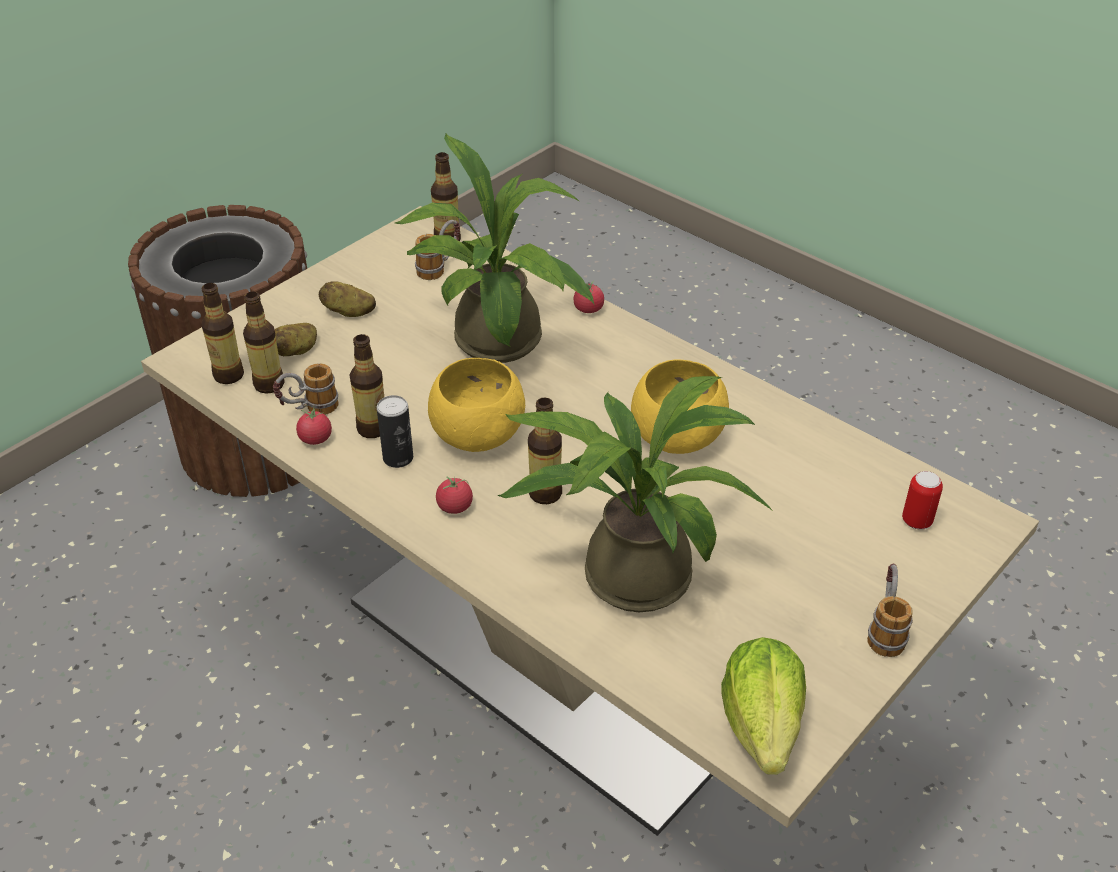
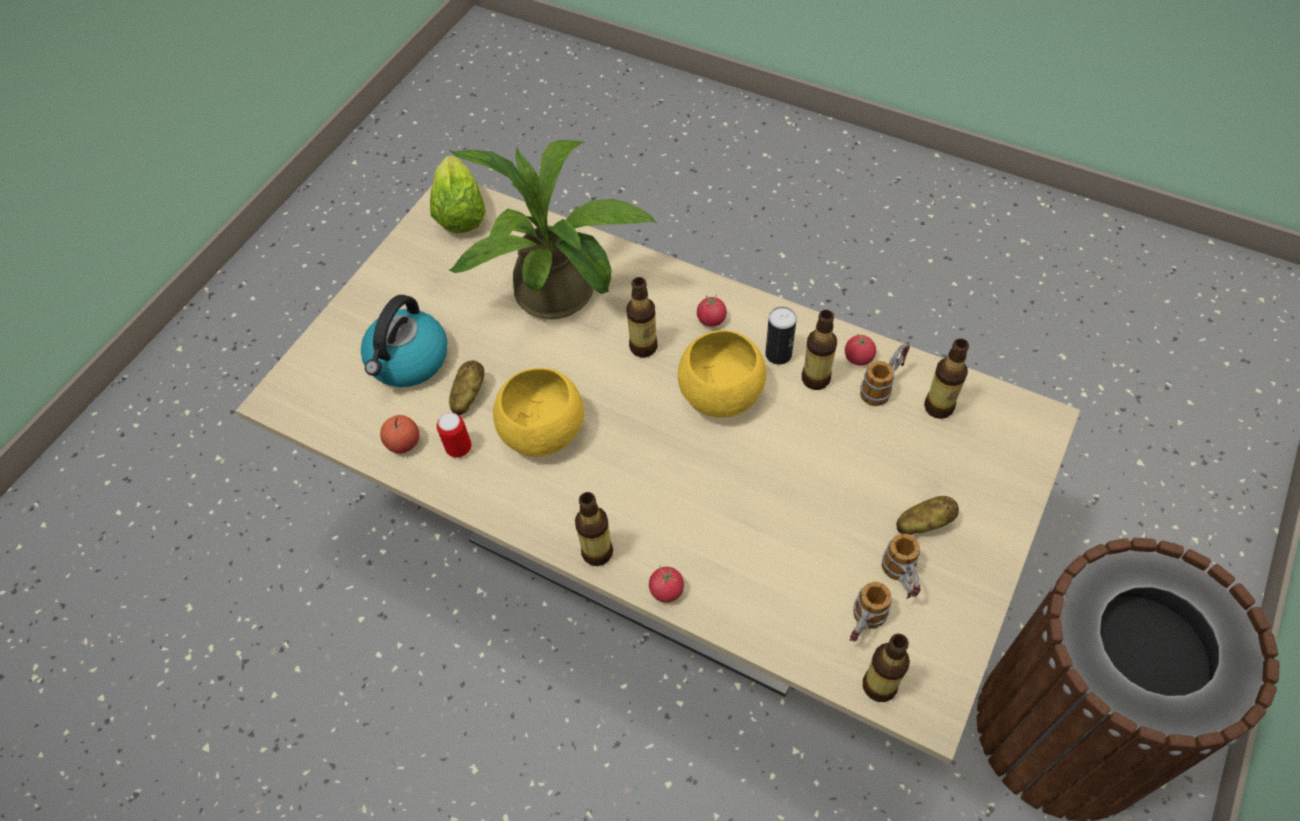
camera: 170 degrees right, 15 degrees up
bottle [201,283,244,384] -> bottle moved to [575,492,613,566]
potato [275,323,317,356] -> potato moved to [449,360,485,415]
potted plant [395,134,594,363] -> none
mug [867,564,913,657] -> mug moved to [882,534,921,599]
can [902,471,943,530] -> can moved to [437,413,471,458]
none -> kettle [361,295,448,387]
none -> apple [380,415,420,454]

